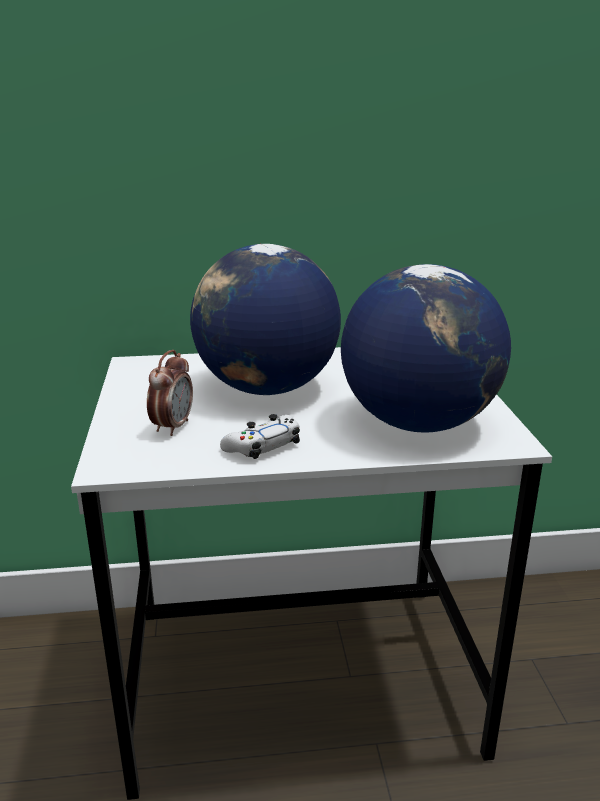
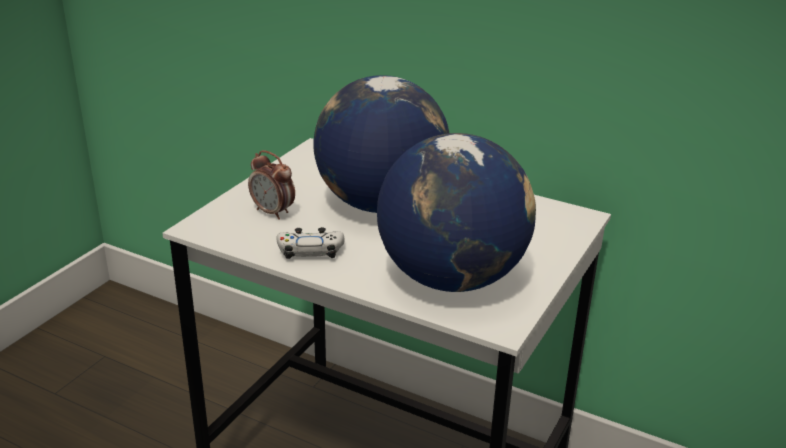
camera: 35 degrees right, 5 degrees up
alarm clock [147,350,193,436] -> alarm clock turned 75 degrees clockwise [248,150,295,220]

